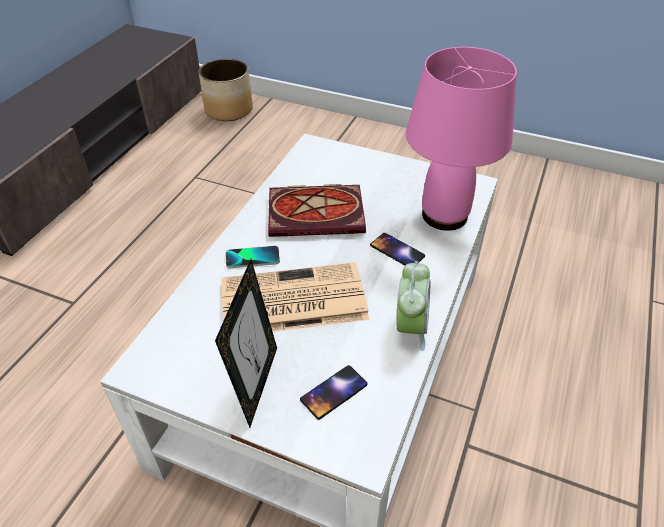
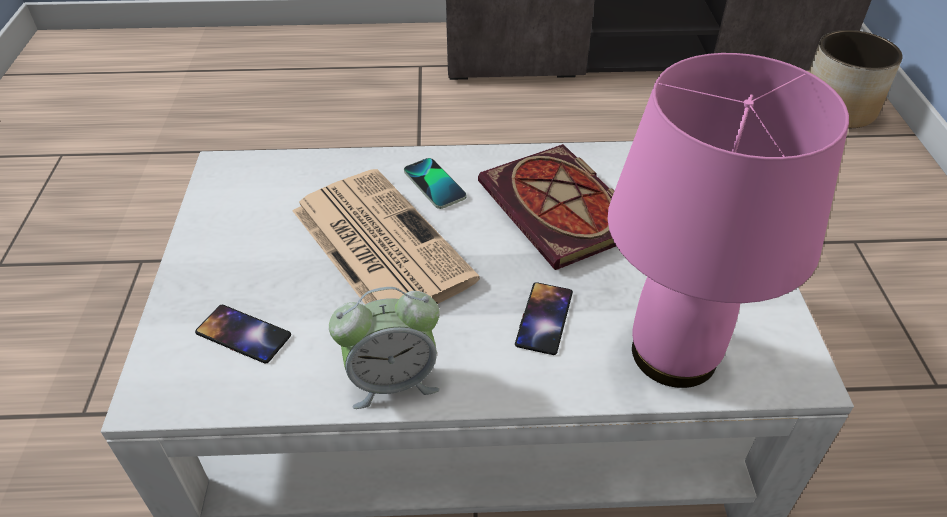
camera: 65 degrees right, 0 degrees up
picture frame [215,259,277,428] -> none

